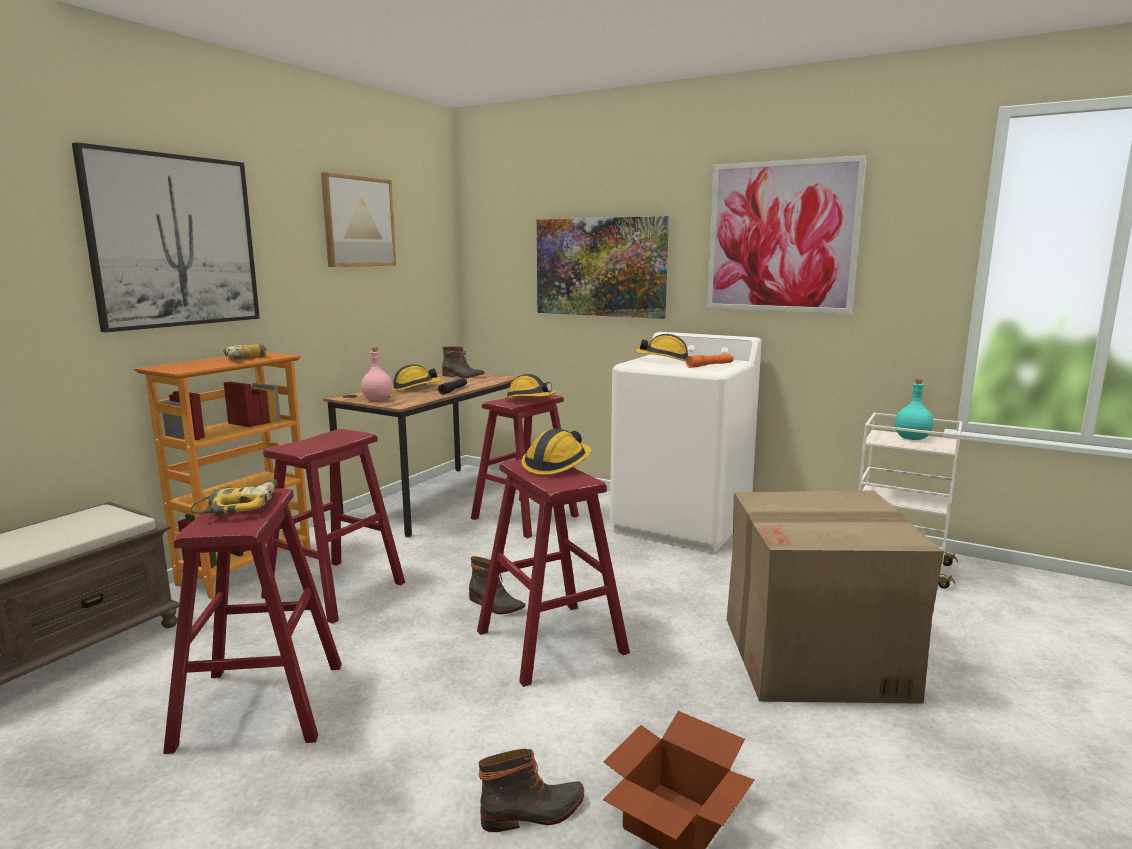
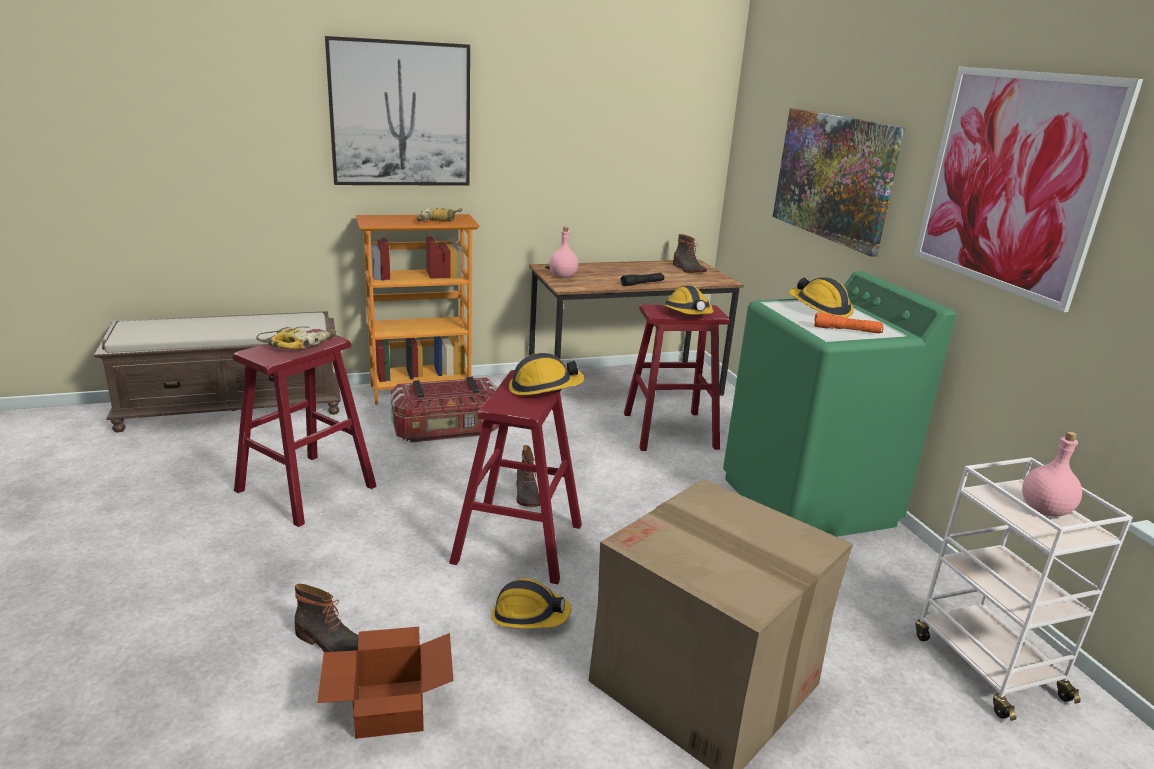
camera: 40 degrees right, 10 degrees up
red stool [261,429,405,624] -> storage box [390,377,499,442]
picture [321,172,396,267] -> none
hard hat [392,364,441,391] -> hard hat moved to [491,578,571,629]
white washing machine [610,332,762,554] -> green washing machine [723,272,956,537]
turquoise bottle [895,379,933,440] -> pink bottle [1022,431,1082,517]

